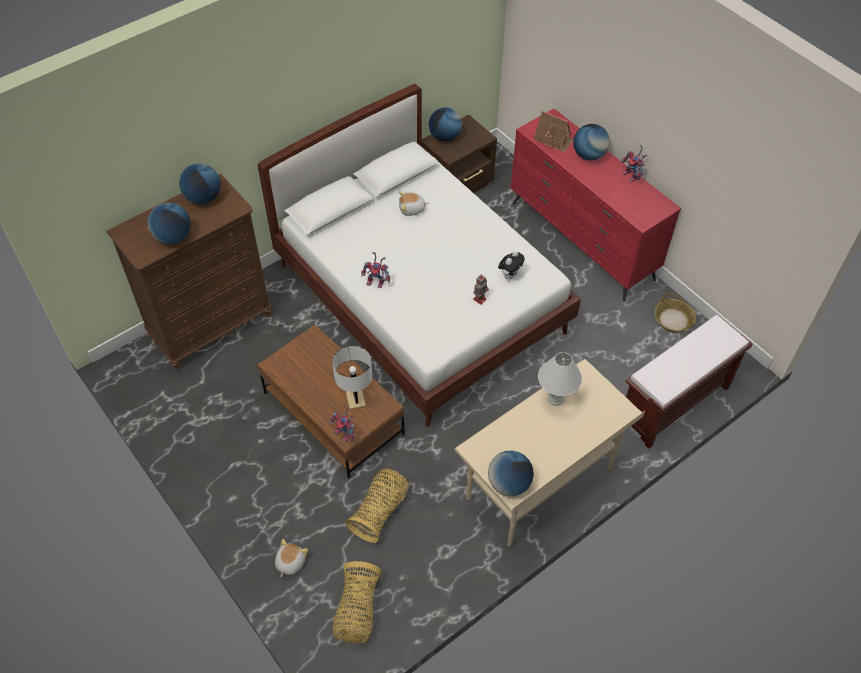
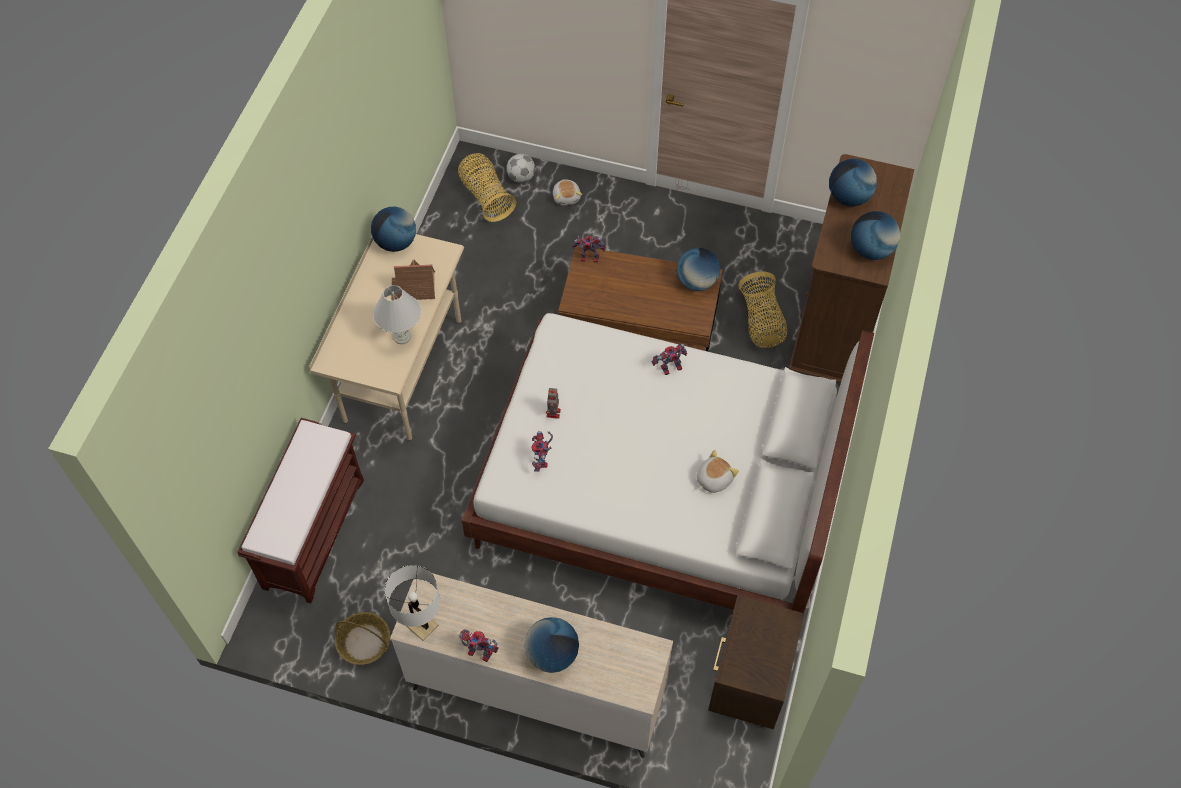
camera: 145 degrees right, 5 degrees up
white table lamp [332,346,373,410] -> white table lamp moved to [384,565,440,641]
basket [346,468,409,543] -> basket moved to [738,272,787,348]
globe [429,107,462,142] -> globe moved to [676,248,720,291]
plush toy [498,251,525,279] -> toy robot [532,431,553,471]
red dresser [511,109,681,302] -> beige dresser [390,573,673,758]
toy house [534,111,574,152] -> toy house moved to [391,259,435,301]
none -> football [506,154,535,183]

